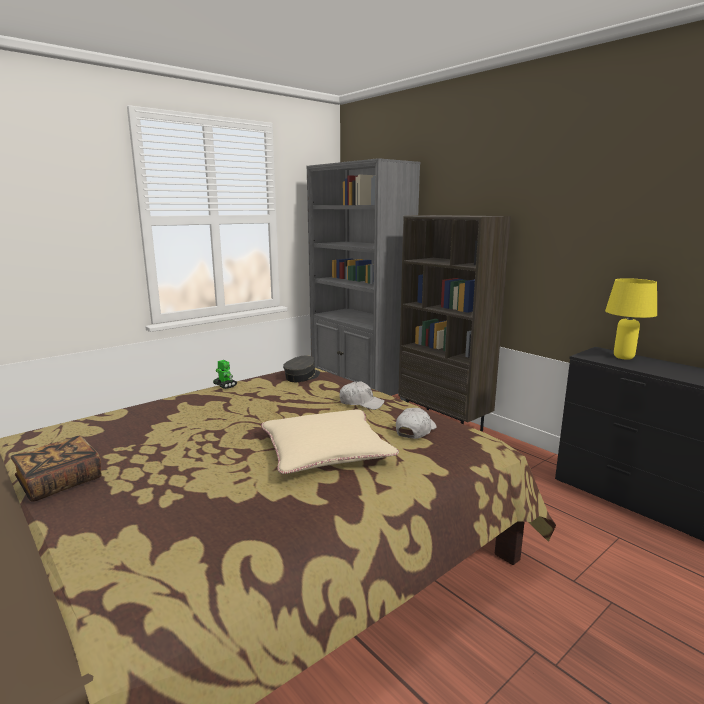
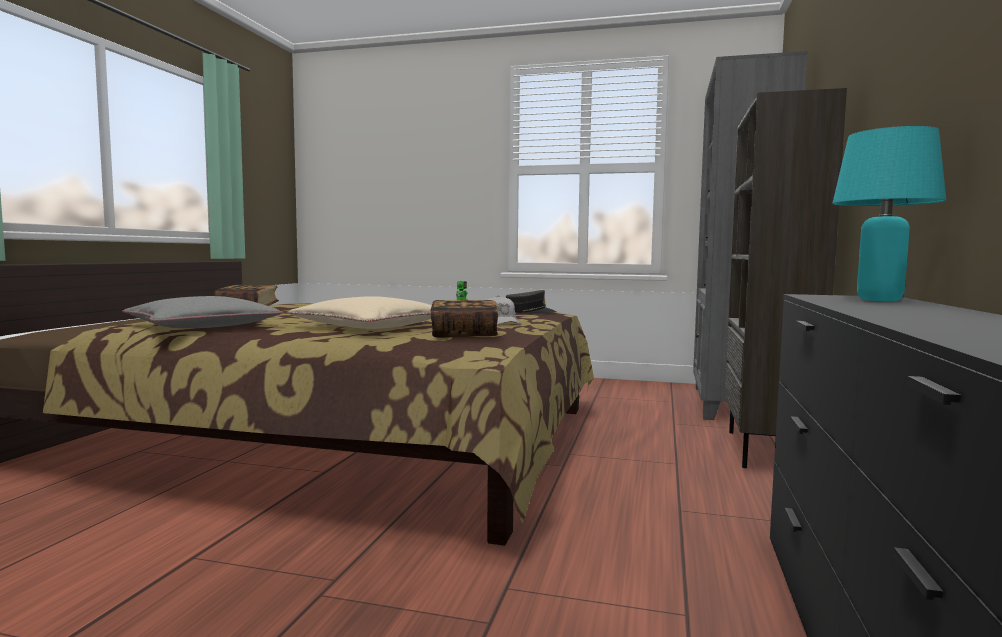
camera: 55 degrees right, 10 degrees down
white cap [396,408,437,439] -> book [430,300,498,338]
yellow table lamp [605,278,657,360] -> turquoise table lamp [832,126,946,301]
none -> grey pillow [122,296,283,328]

